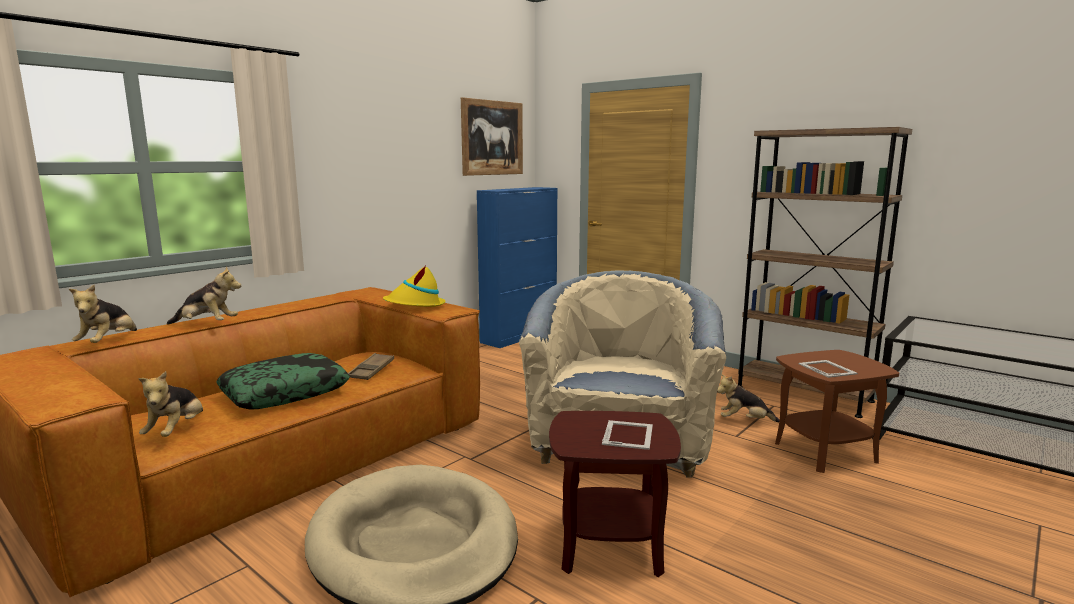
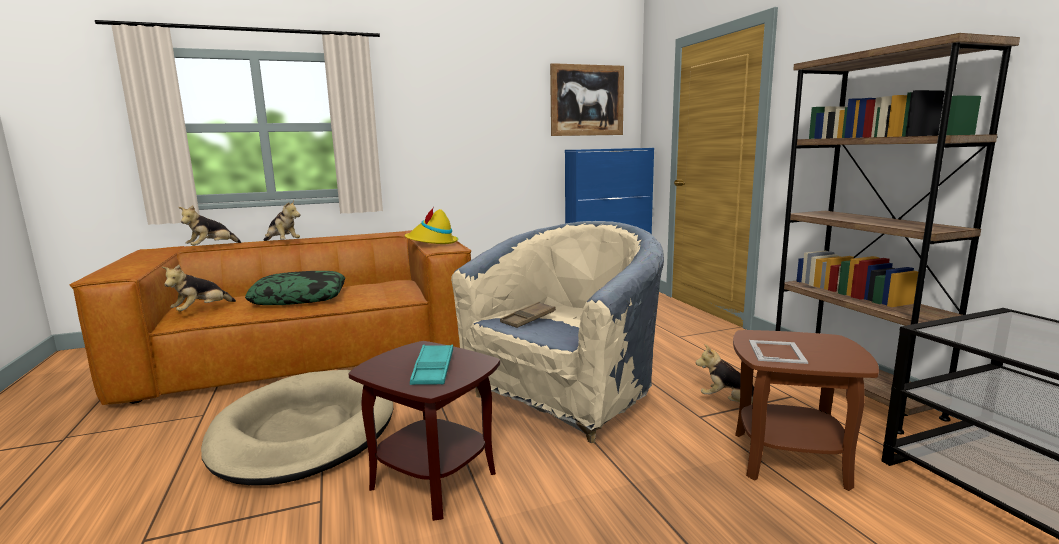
camera: 30 degrees right, 0 degrees up
brown tray [348,353,394,380] -> brown tray moved to [500,302,556,328]
picture frame [602,420,653,450] -> turquoise tray [410,345,453,385]

